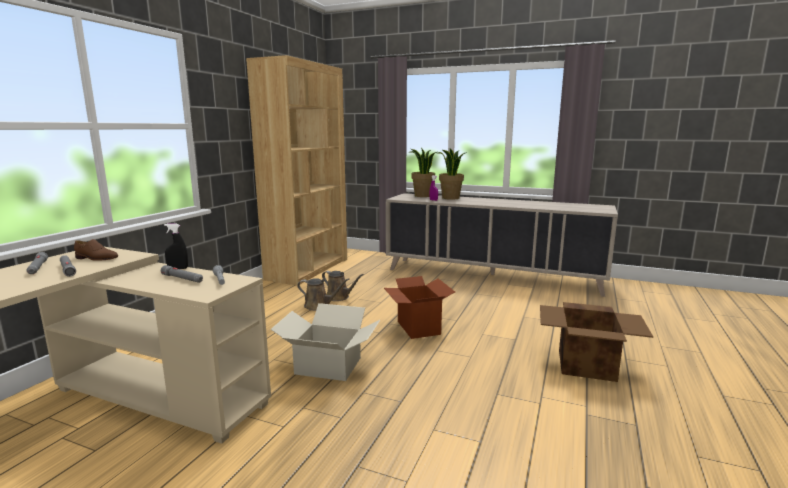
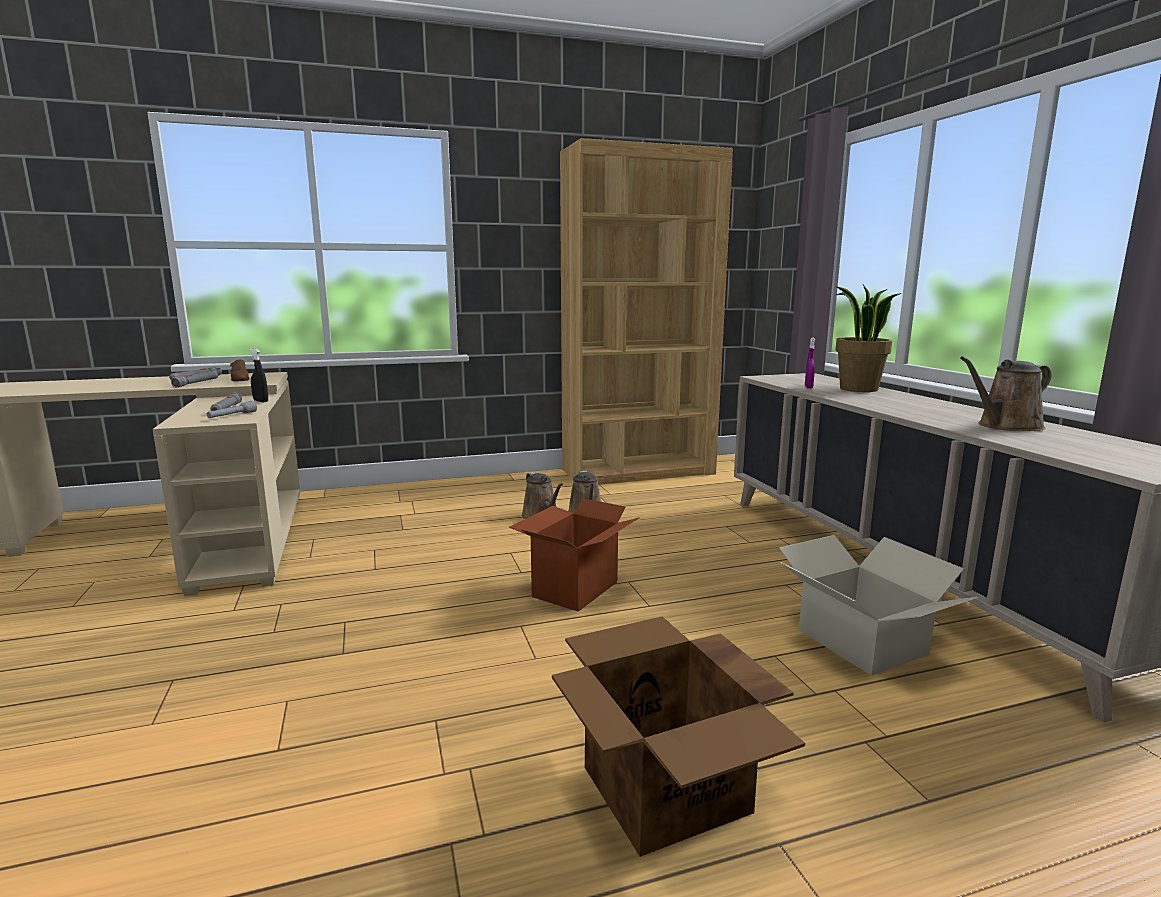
camera: 50 degrees right, 0 degrees up
cardboard box [270,303,380,381] -> cardboard box moved to [778,535,979,676]
potted plant [409,148,437,197] -> none
none -> brown watering can [960,356,1051,431]

